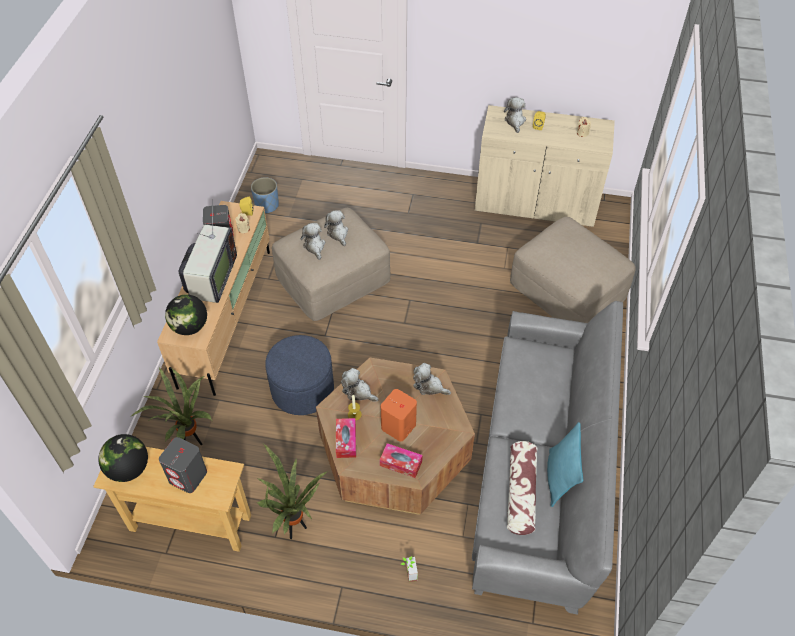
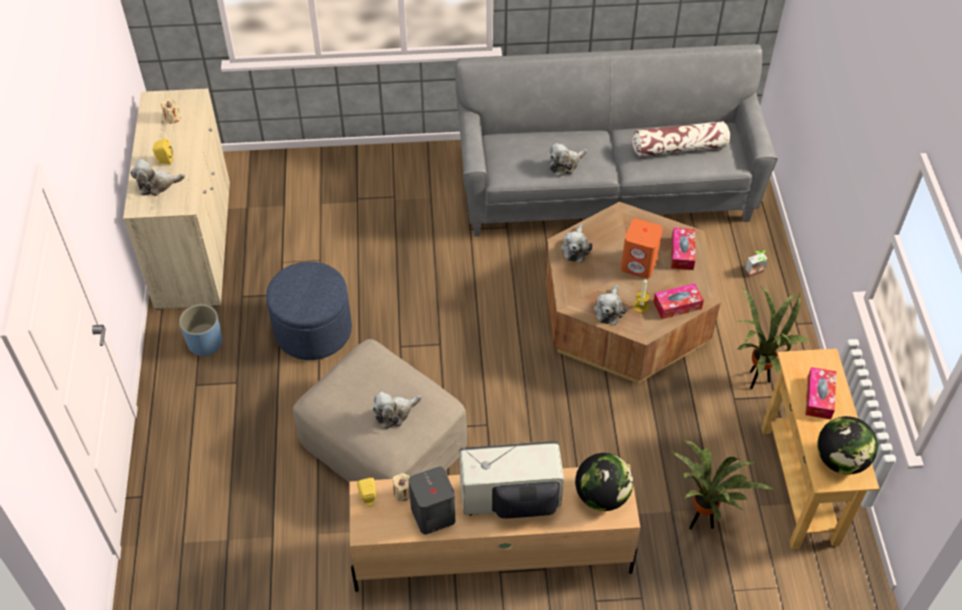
camera: 105 degrees left, 0 degrees up
grey speaker [159,437,207,493] -> tissue box [805,367,836,419]
blue planter [251,177,279,214] -> blue planter moved to [179,304,223,356]
blue ottoman [265,335,334,415] -> blue ottoman moved to [266,262,352,360]
plush toy [324,210,348,246] -> plush toy moved to [550,143,587,177]
beige ottoman [510,217,636,323] -> none
turquoise pillow [547,422,583,507] -> none

